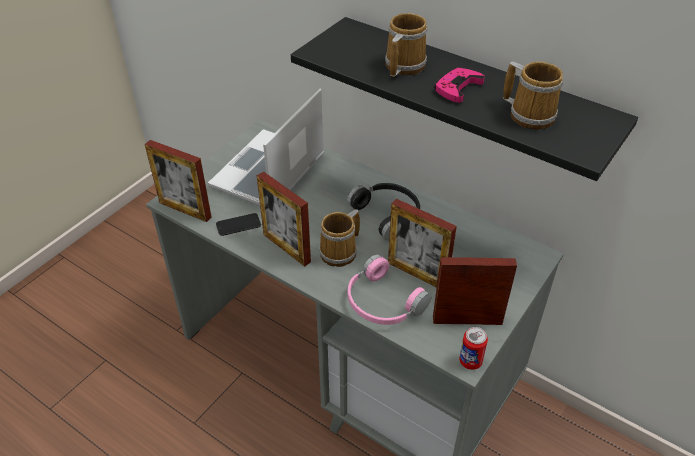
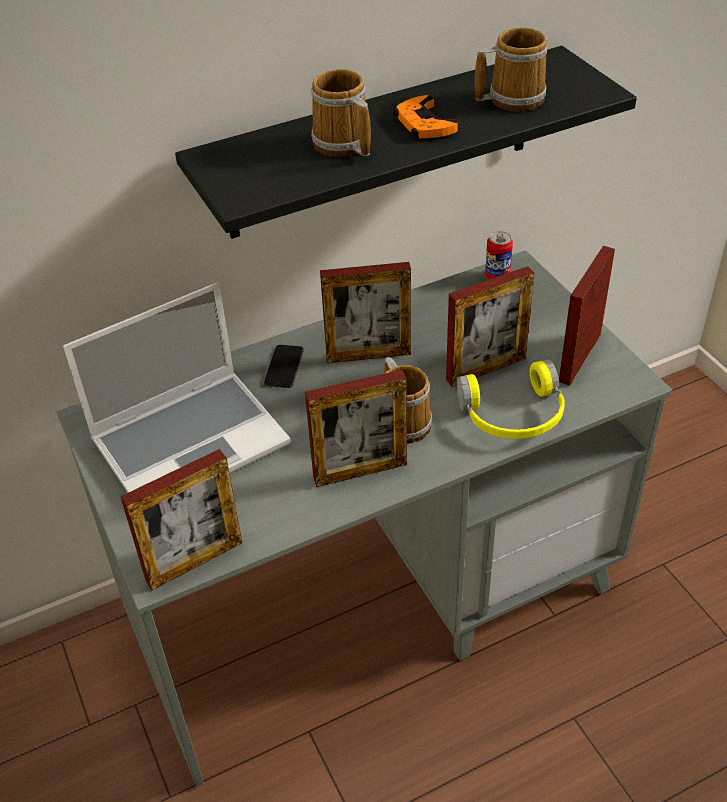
camera: 60 degrees left, 0 degrees up
laptop [208,89,324,206] -> laptop turned 90 degrees counterclockwise [63,282,291,493]
phone [216,213,261,236] -> phone moved to [264,345,304,388]
black headphones [347,183,420,241] -> picture frame [320,262,411,363]
pink headphones [347,254,431,325] -> yellow headphones [456,360,565,439]
pink game controller [434,68,485,103] -> orange game controller [394,95,458,139]
can [459,327,488,370] -> can moved to [485,231,513,279]

